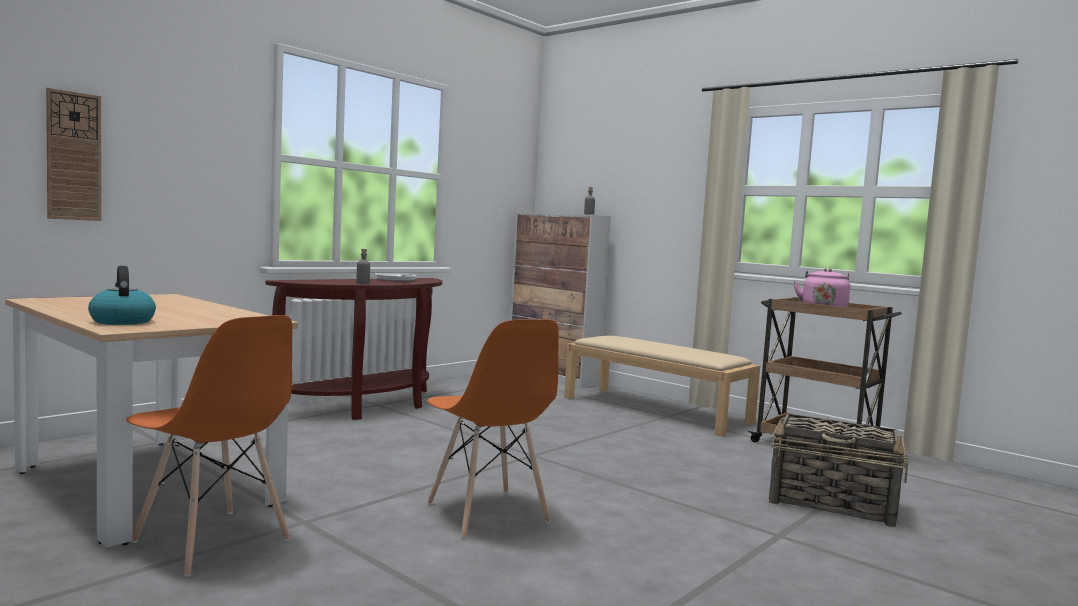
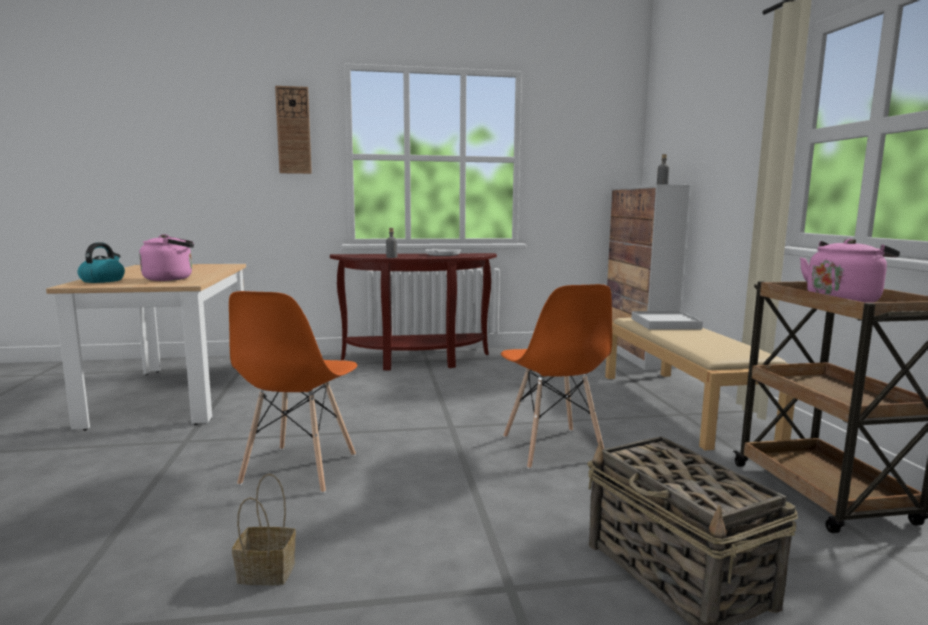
camera: 40 degrees right, 5 degrees up
wall clock [46,88,101,221] -> wall clock moved to [275,86,312,174]
orange chair [126,315,292,577] -> orange chair moved to [501,284,612,469]
none -> pink kettle [139,234,194,281]
none -> basket [232,474,296,585]
none -> white tray [631,311,703,329]

